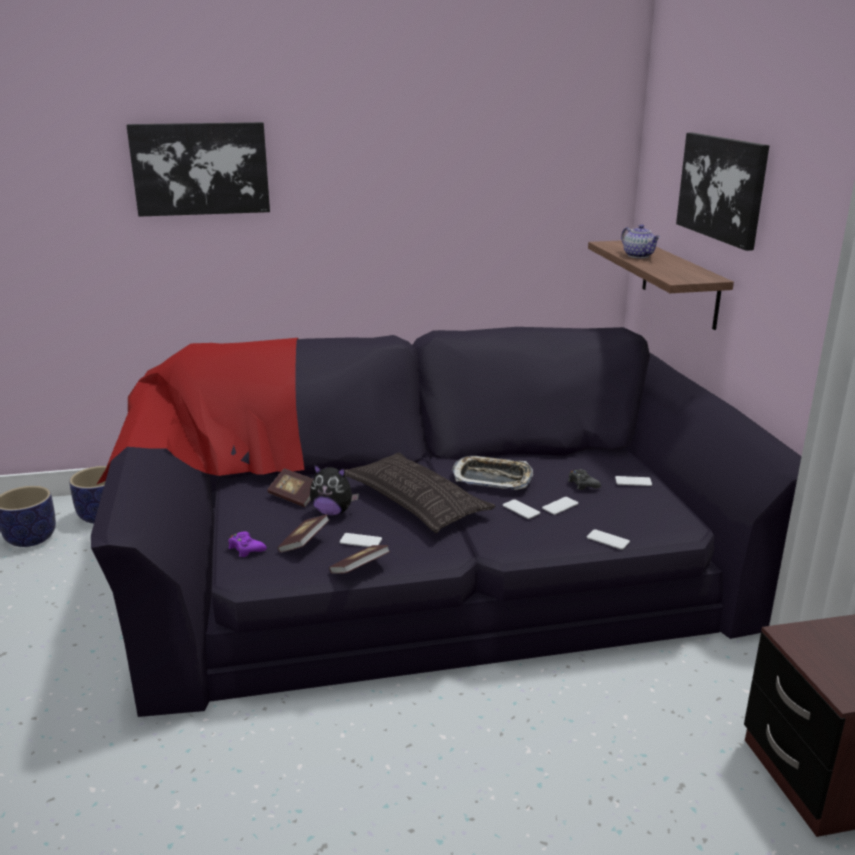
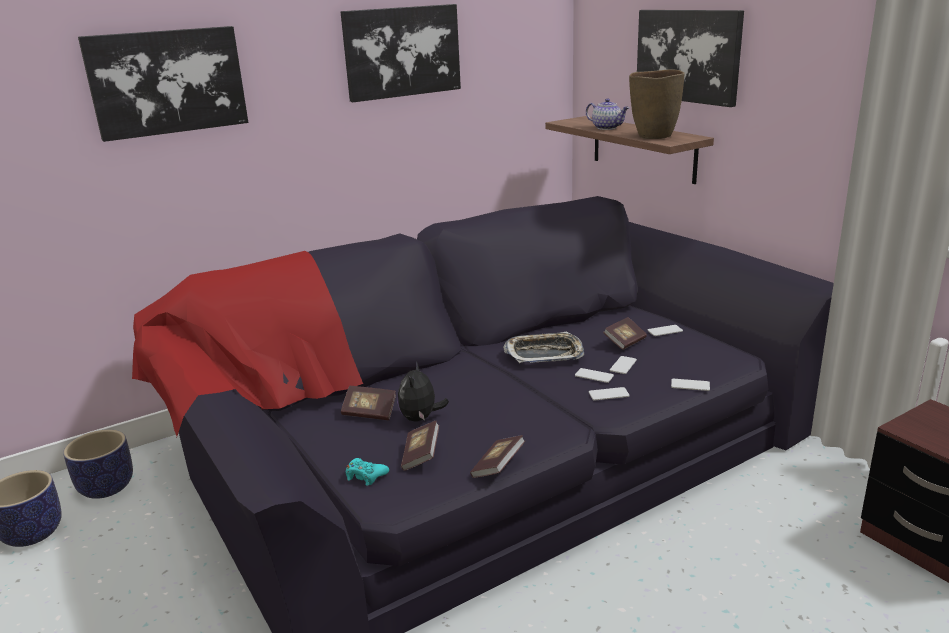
camera: 20 degrees left, 0 degrees up
purple game controller [228,531,267,557] -> turquoise game controller [346,458,389,486]
plush toy [310,464,359,516] -> plush toy turned 105 degrees clockwise [398,361,449,422]
phone [340,533,382,547] -> phone moved to [589,387,630,401]
pillow [344,452,495,533] -> none
black game controller [568,469,601,490] -> book [603,317,647,350]
none -> picture [341,4,461,102]
none -> brown vase [629,69,684,139]

